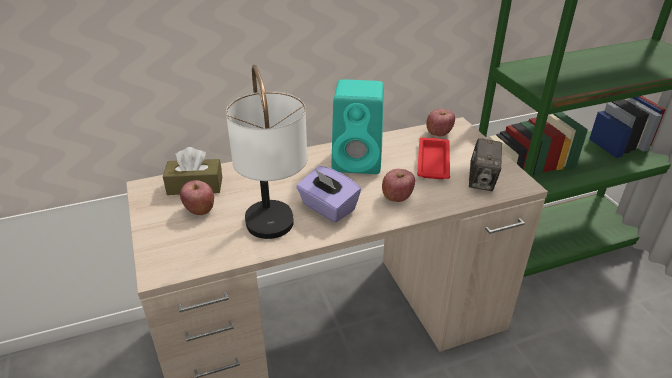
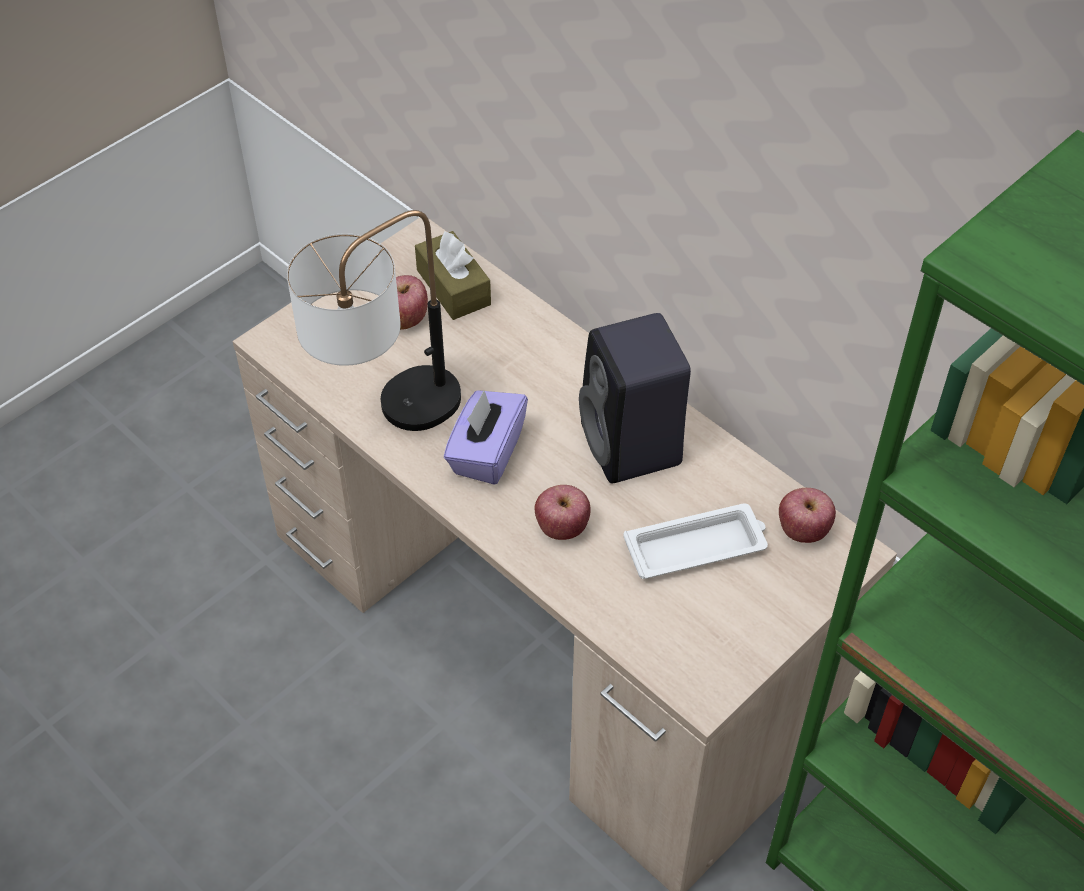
camera: 65 degrees right, 15 degrees up
turquoise speaker [331,79,384,174] -> black speaker [579,313,691,483]
red tray [417,138,450,179] -> white tray [623,503,768,579]
camera [469,138,502,191] -> none

